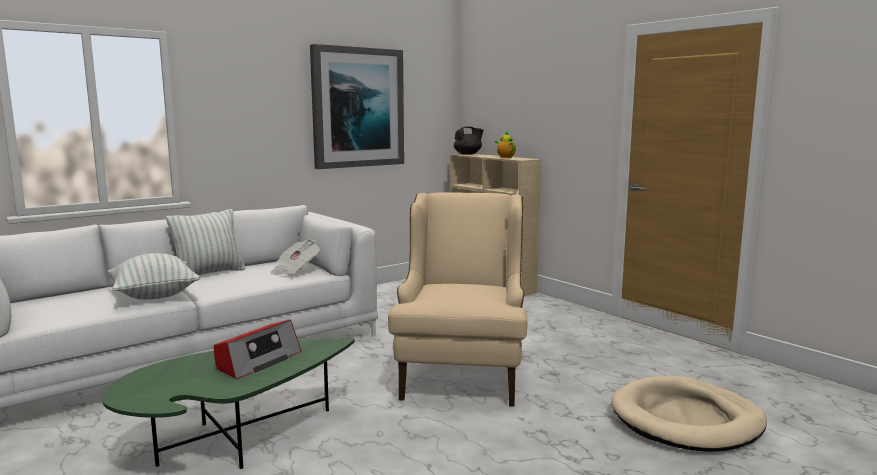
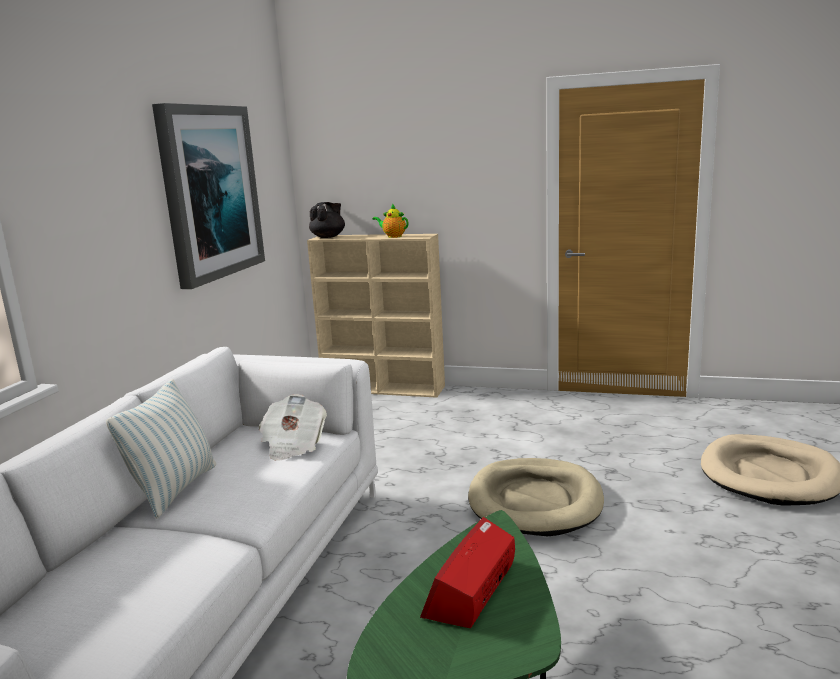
camera: 35 degrees left, 5 degrees up
pillow [107,253,200,300] -> none
radio [214,320,301,379] -> radio turned 150 degrees counterclockwise [420,517,515,628]
beige armchair [388,192,527,407] -> beige dog bed [468,458,604,536]

